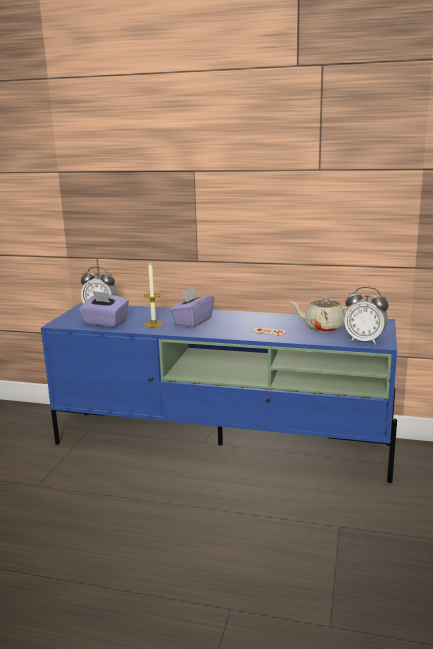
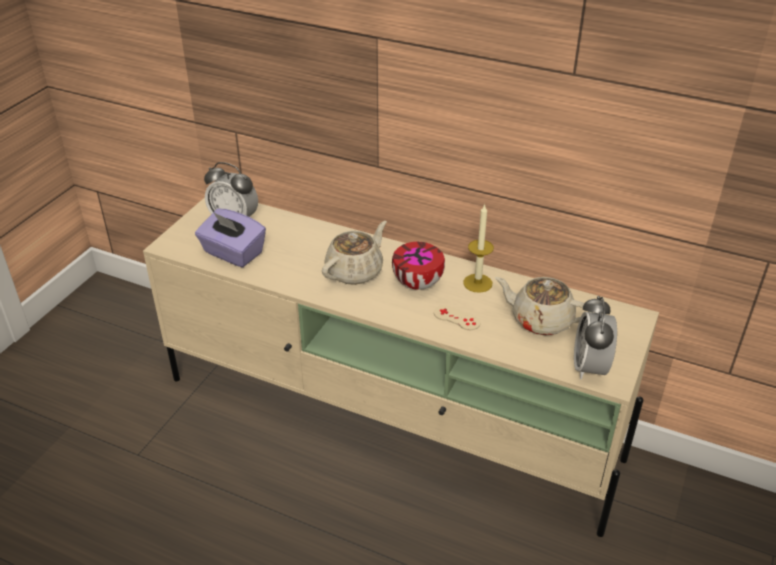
camera: 10 degrees right, 20 degrees up
blue tv stand [41,303,397,483] -> beige tv stand [143,197,659,537]
candle [144,263,164,328] -> candle moved to [463,204,494,293]
purple tissue box [170,287,214,328] -> beige teapot [322,221,387,285]
alarm clock [344,287,388,344] -> alarm clock turned 60 degrees clockwise [574,296,617,379]
none -> bowl [392,242,445,290]

